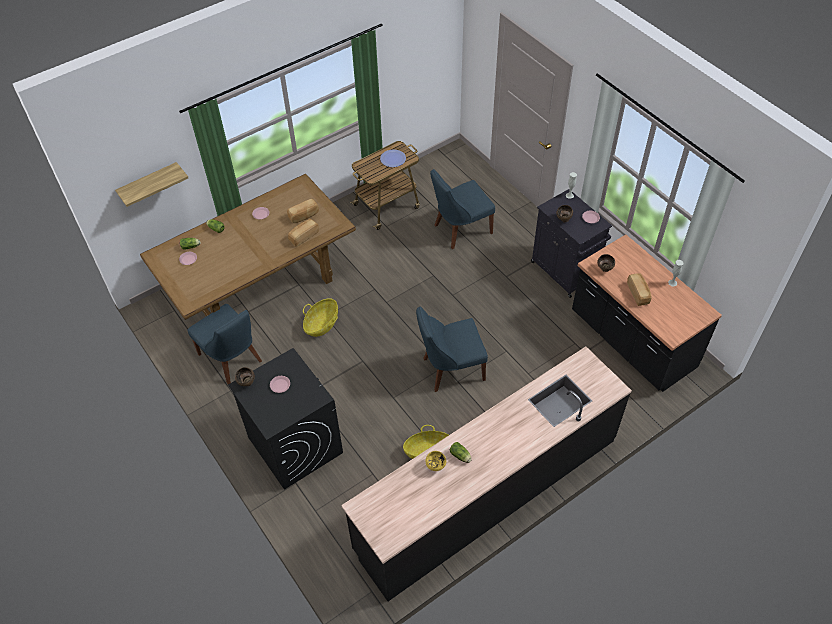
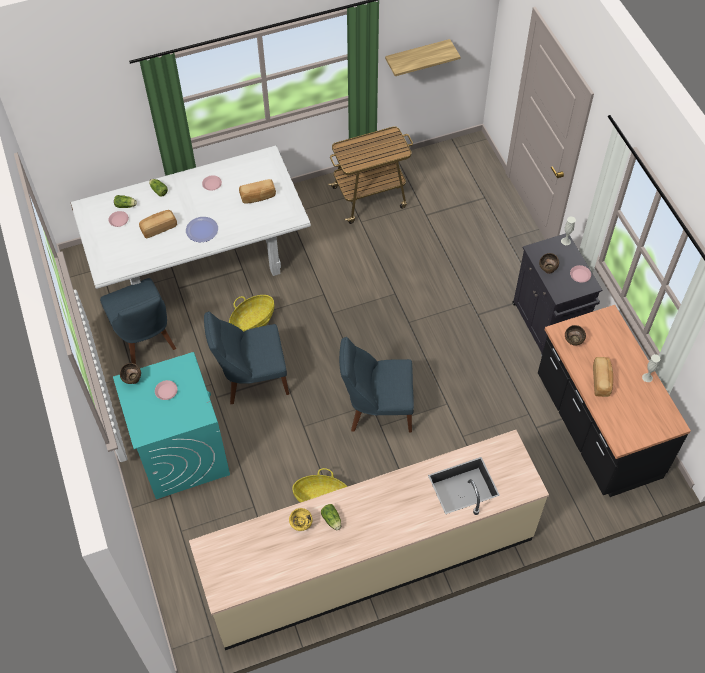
camera: 15 degrees right, 5 degrees up
shelf [115,162,188,207] -> shelf moved to [385,39,461,76]
brown dining table [140,174,356,320] -> white dining table [70,145,311,289]
black washing machine [228,348,343,490] -> turquoise washing machine [113,352,230,499]
bread [288,219,319,247] -> bread moved to [139,210,177,238]
black counter [341,347,632,601] -> beige counter [189,430,549,650]
plate [380,149,406,167] -> plate moved to [186,217,218,242]
blue chair [430,169,495,249] -> blue chair moved to [204,311,289,404]

